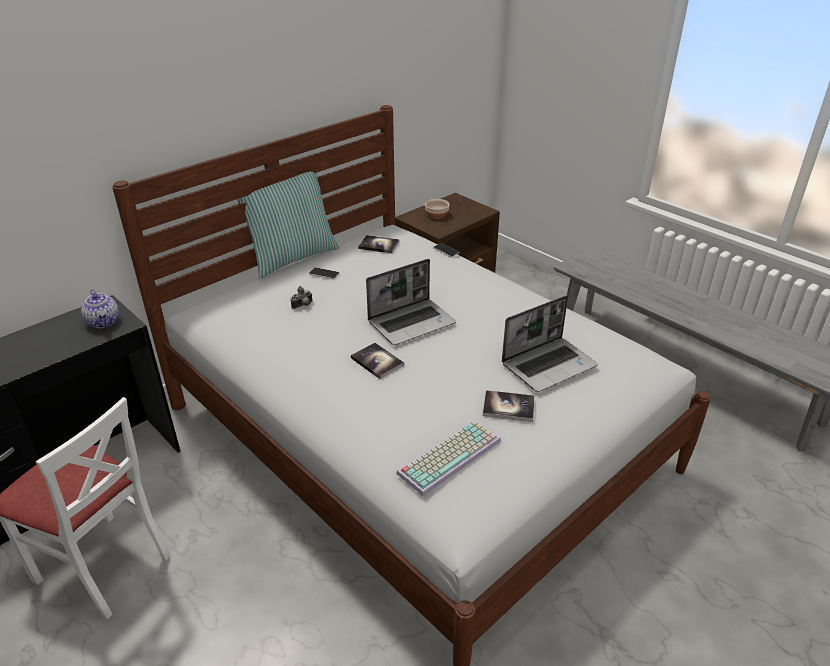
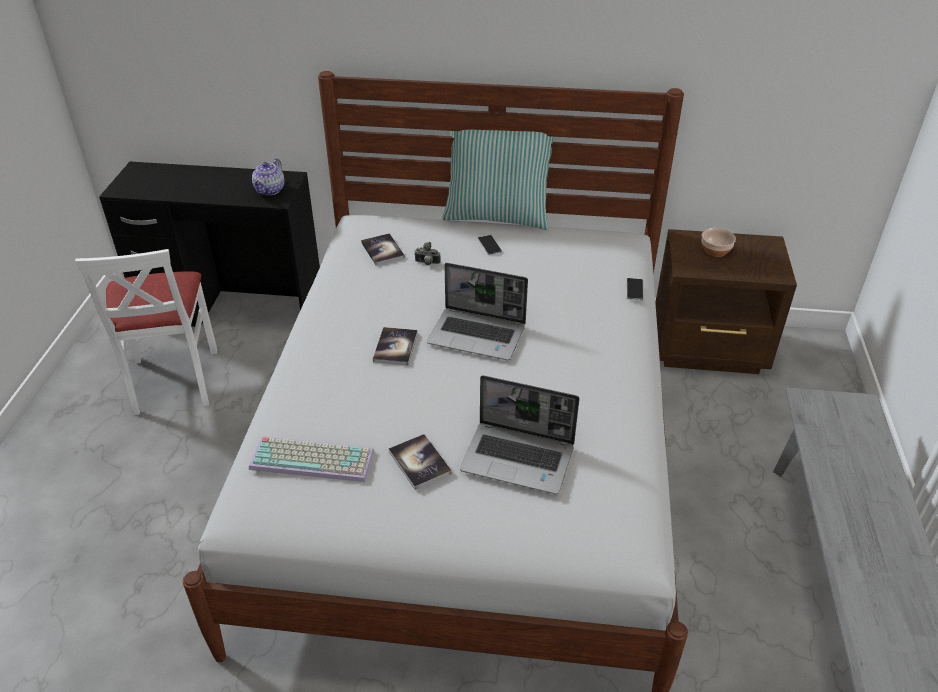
camera: 50 degrees right, 5 degrees up
book [358,235,399,254] -> book moved to [361,233,405,265]

